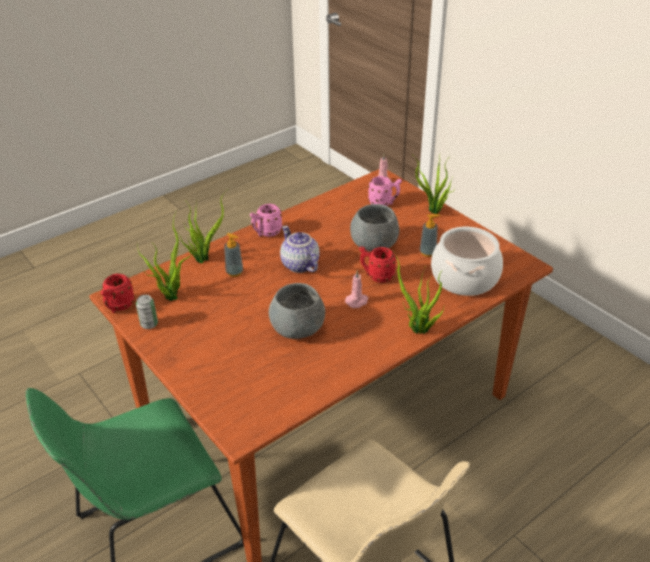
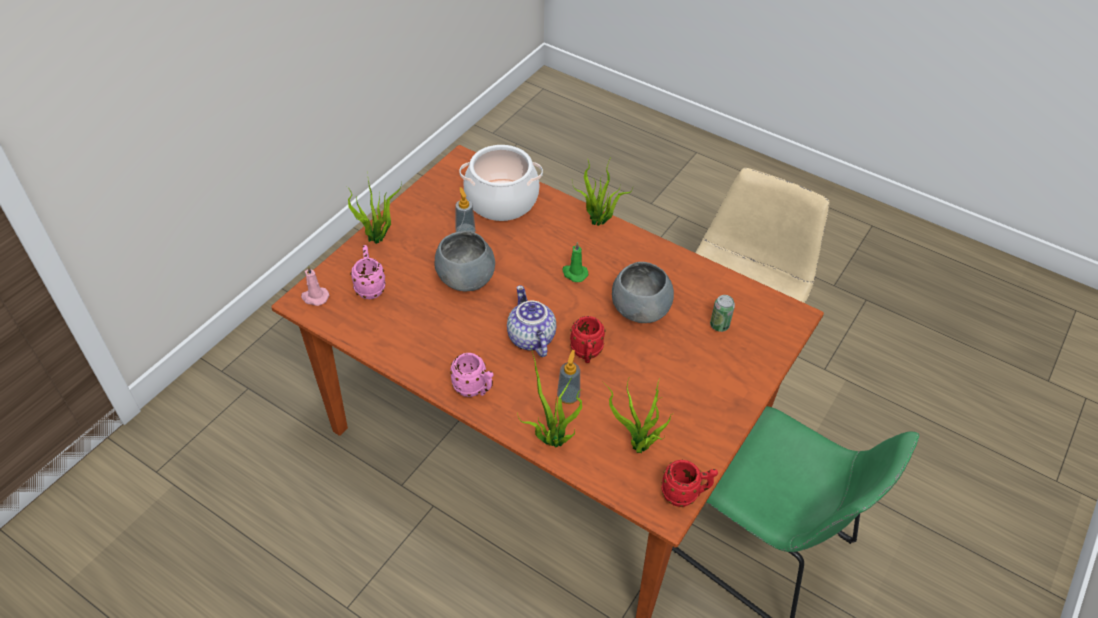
camera: 110 degrees left, 10 degrees up
can [136,295,158,329] -> can moved to [710,295,735,332]
teapot [280,226,320,273] -> teapot turned 120 degrees clockwise [507,285,556,357]
pink candle [345,270,368,308] -> green candle [562,242,588,282]
red mug [359,246,396,283] -> red mug moved to [570,316,606,363]

